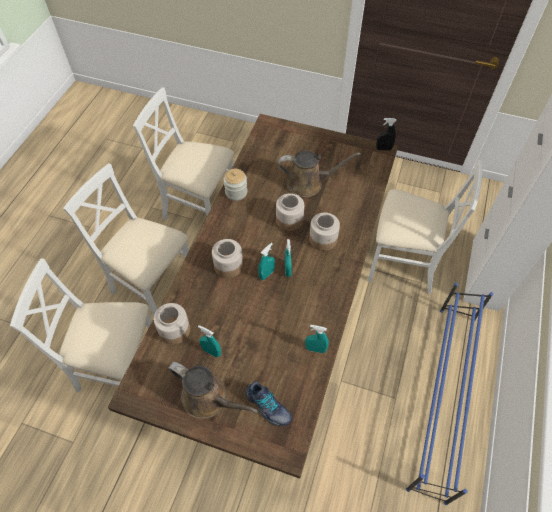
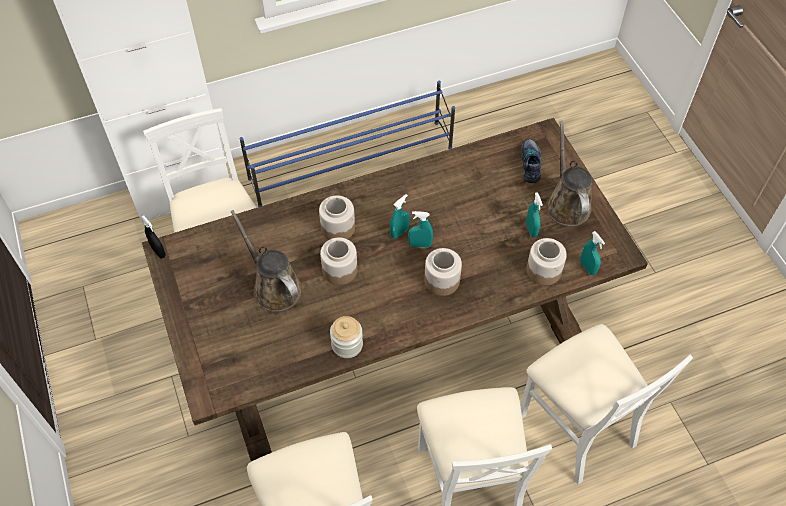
camera: 130 degrees left, 0 degrees up
turquoise spray bottle [305,325,329,353] -> turquoise spray bottle moved to [580,231,605,275]

